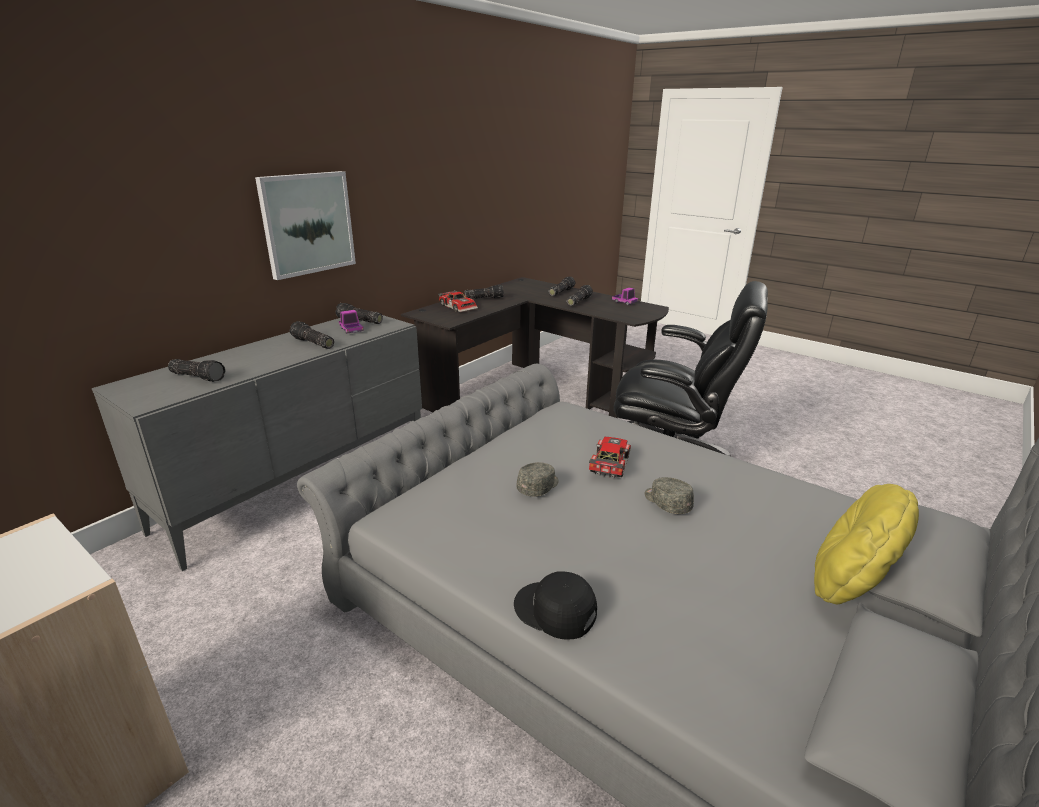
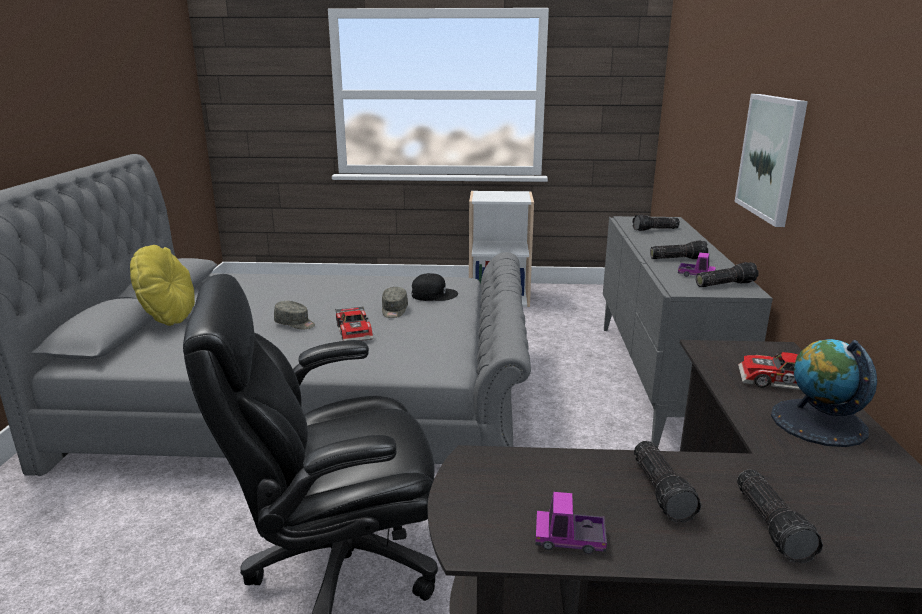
camera: 145 degrees right, 5 degrees down
flashlight [465,285,504,299] -> globe [771,339,877,447]
black cap [514,571,597,640] -> black cap moved to [412,273,458,301]

